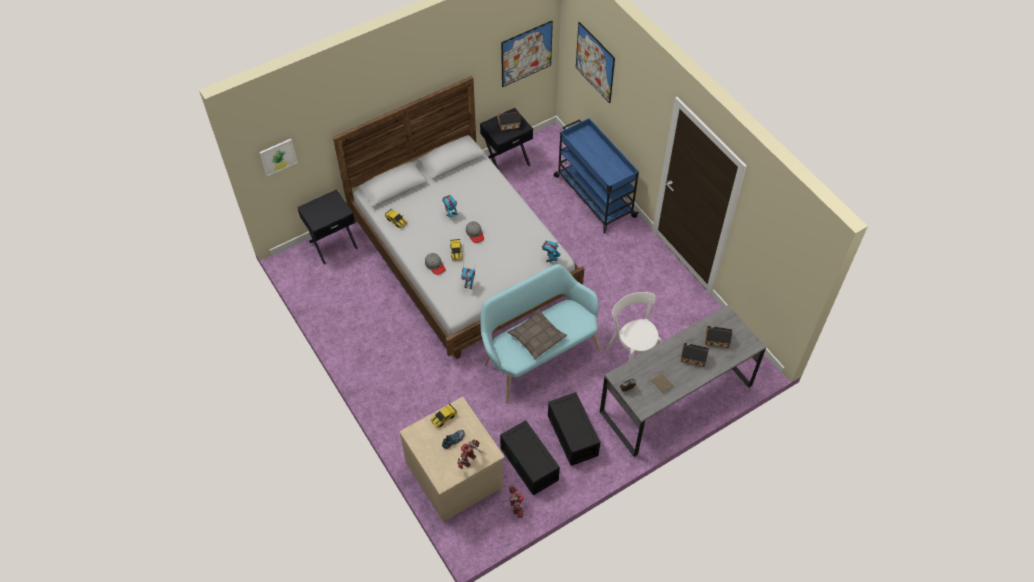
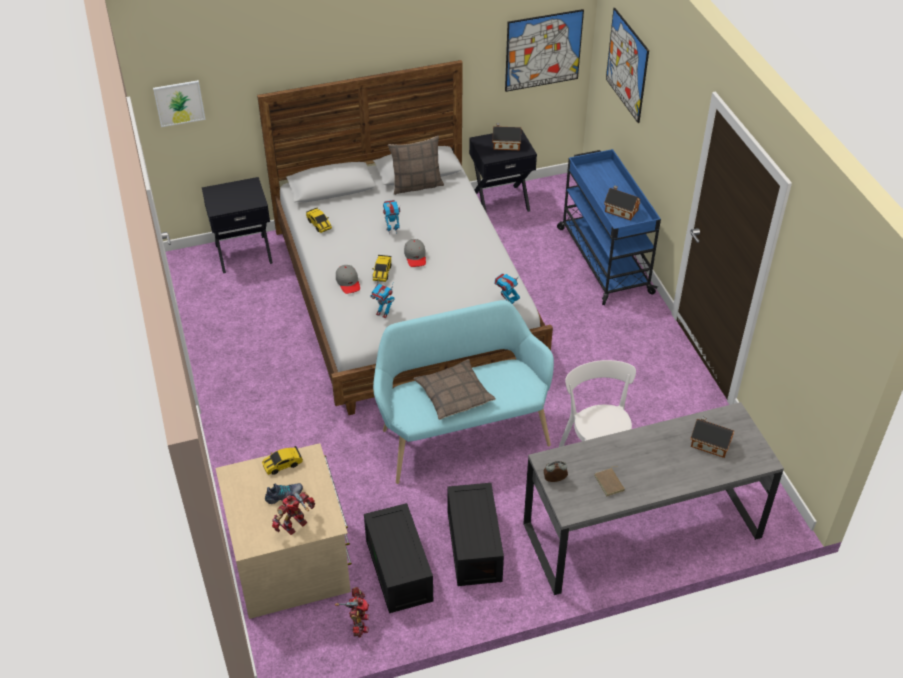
camera: 15 degrees right, 10 degrees down
toy house [681,342,709,367] -> toy house moved to [604,186,641,221]
none -> pillow [388,136,444,195]

